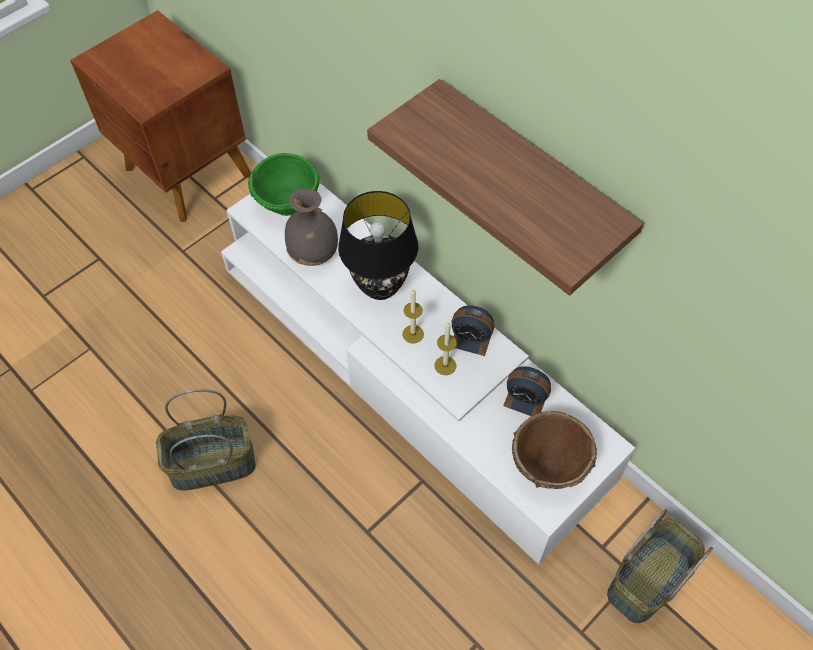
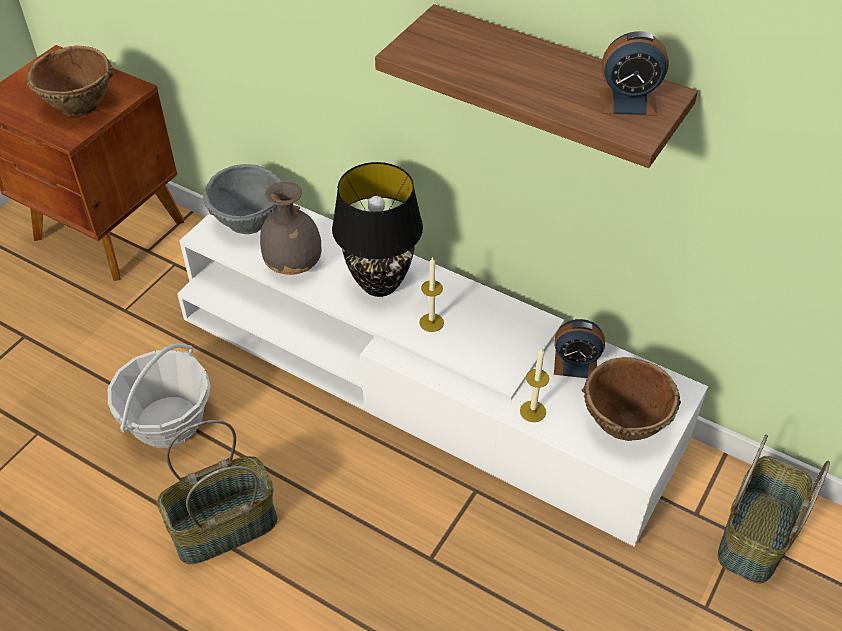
camera: 15 degrees left, 10 degrees down
green bowl [248,153,320,216] -> grey bowl [203,164,281,234]
candle [434,322,457,375] -> candle moved to [520,348,549,422]
alarm clock [451,305,494,356] -> alarm clock moved to [600,31,669,116]
none -> brown bowl [26,45,113,117]
none -> basket [108,343,211,448]

